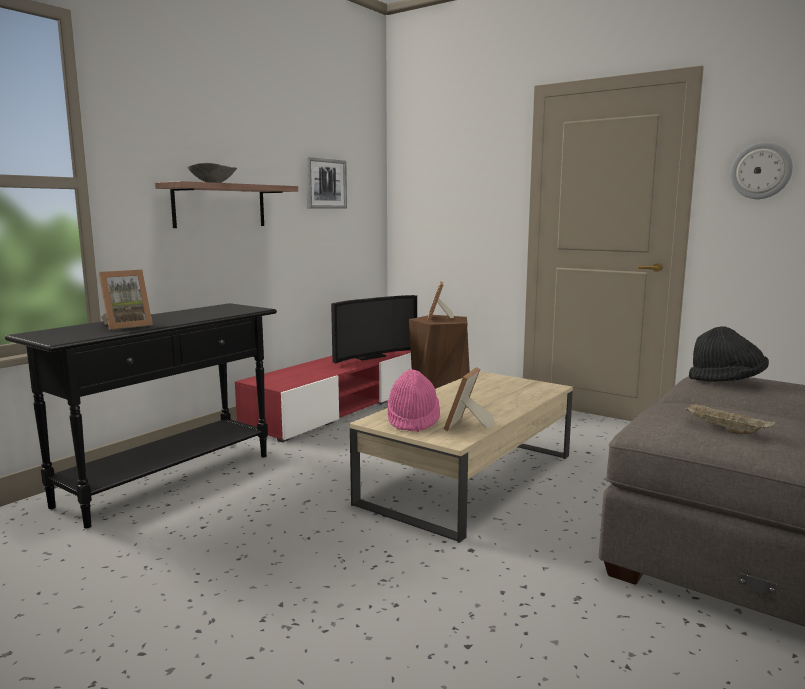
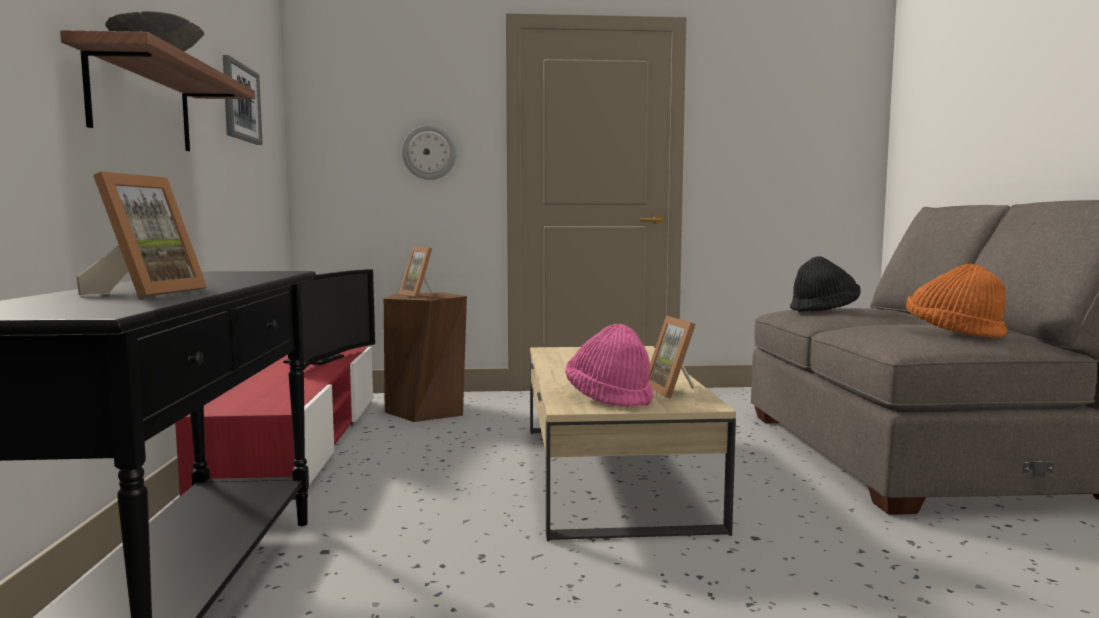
camera: 40 degrees left, 5 degrees down
beige tray [684,403,776,434] -> orange hat [906,264,1007,338]
wall clock [730,142,793,199] -> wall clock moved to [402,125,456,180]

